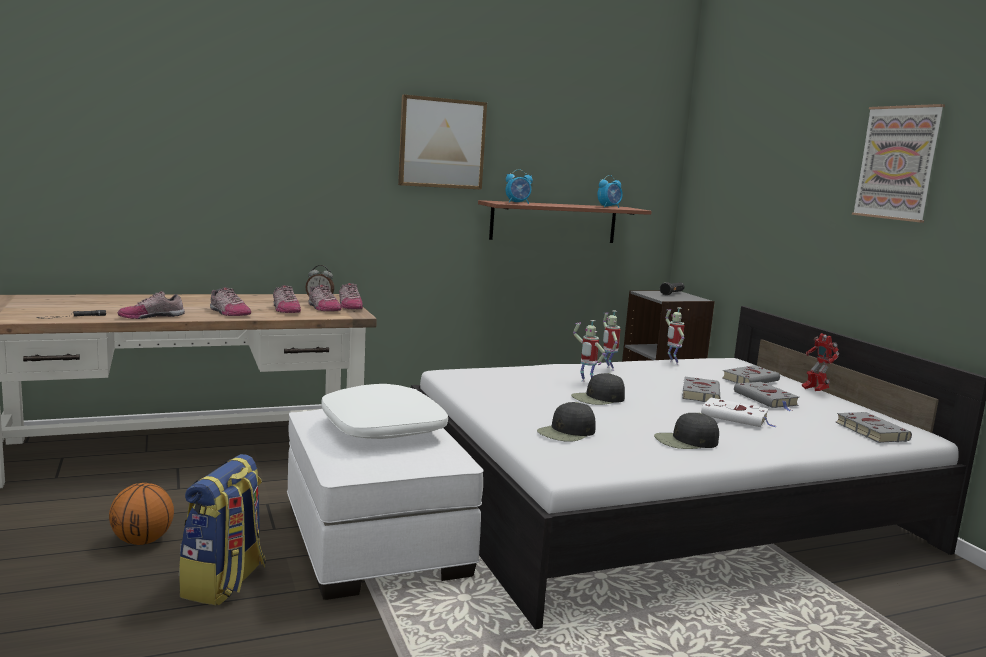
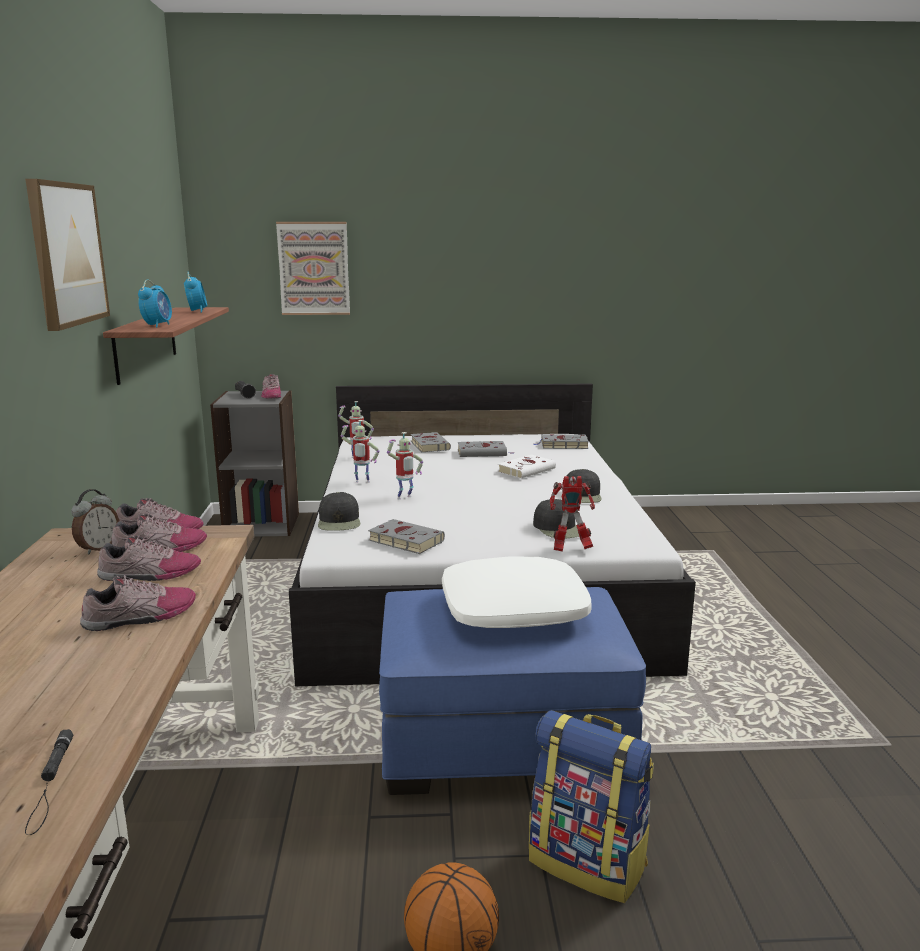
camera: 70 degrees left, 5 degrees up
shoe [117,291,185,319] -> shoe moved to [261,374,281,398]
white ottoman [287,409,484,600] -> blue ottoman [379,587,646,795]
black cap [571,373,625,405] -> black cap moved to [318,492,360,531]
grey book [682,377,720,402] -> grey book moved to [368,519,445,554]
toy robot [802,333,839,391] -> toy robot moved to [550,476,595,552]
picture [852,104,945,223] -> picture moved to [276,222,350,315]

